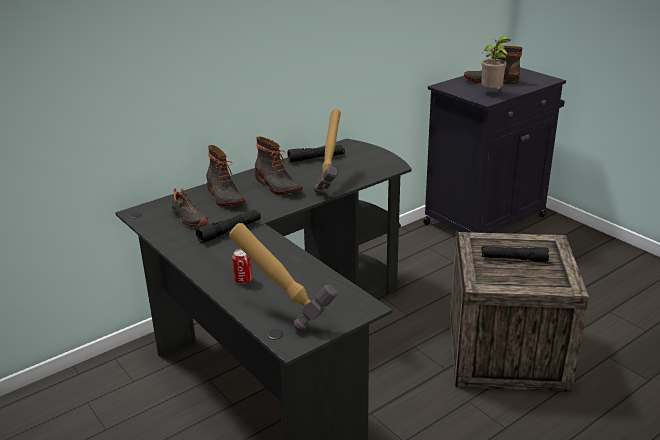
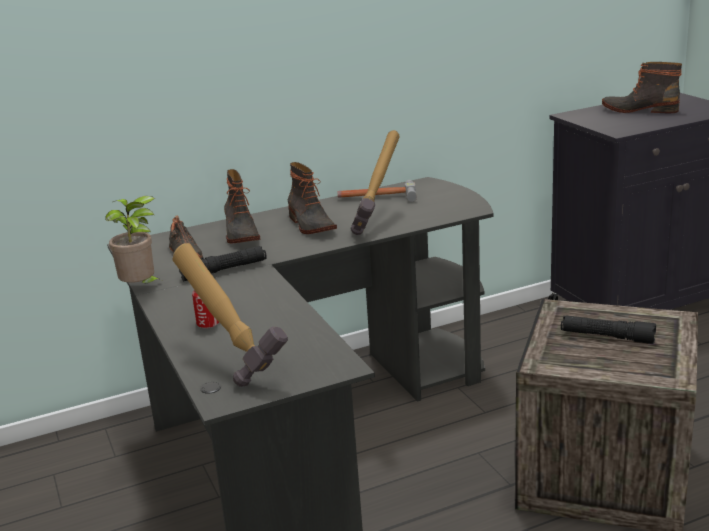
camera: 15 degrees right, 5 degrees down
black flashlight [287,145,345,162] -> hammer [338,180,417,202]
potted plant [481,36,510,89] -> potted plant moved to [105,196,161,283]

